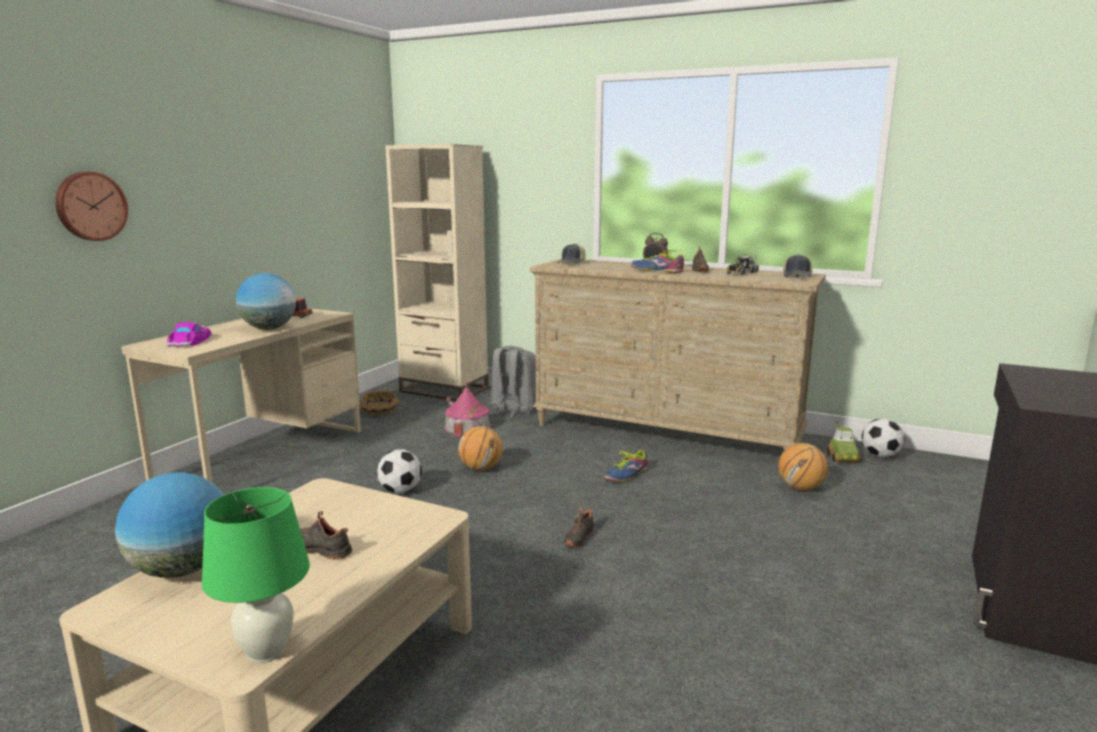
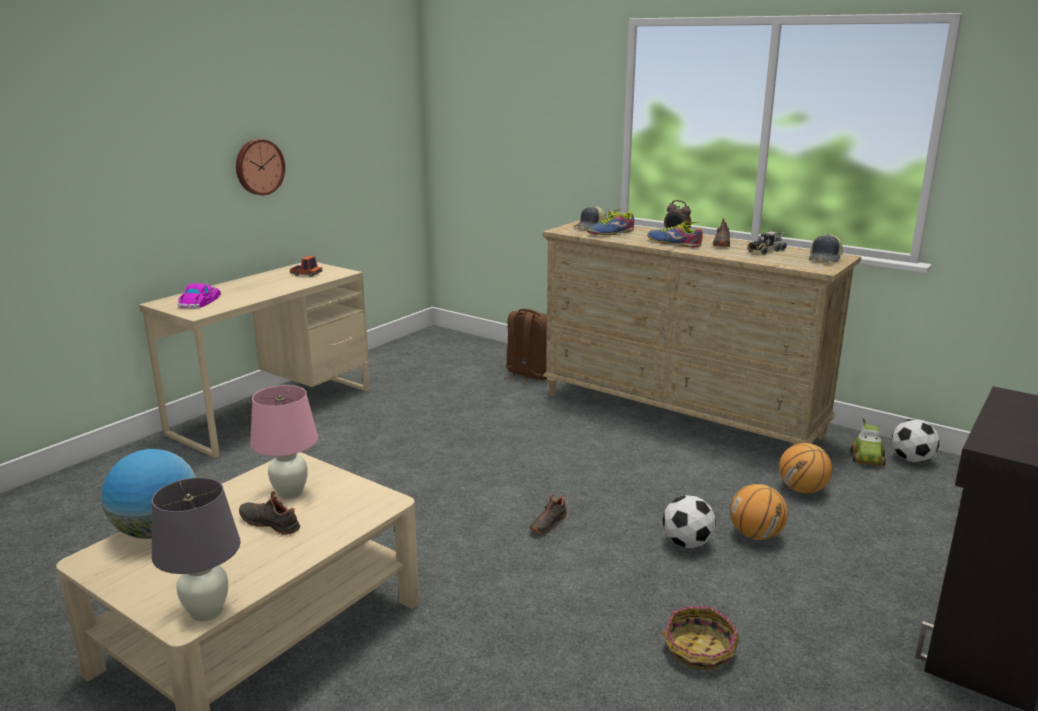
camera: 10 degrees right, 5 degrees up
wall clock [55,172,128,241] -> wall clock moved to [236,139,285,195]
green table lamp [202,487,310,663] -> grey table lamp [152,478,240,621]
globe [236,273,296,329] -> none
basket [360,391,399,416] -> basket moved to [663,606,739,676]
football [377,449,422,493] -> football moved to [662,495,716,548]
beige bookcase [385,144,489,401] -> none
toy house [444,382,492,437] -> none
basketball [458,426,502,471] -> basketball moved to [730,484,788,540]
grey backpack [491,346,537,417] -> brown backpack [504,309,547,384]
shoe [604,446,648,482] -> shoe moved to [587,208,634,235]
none -> pink table lamp [250,385,318,499]

